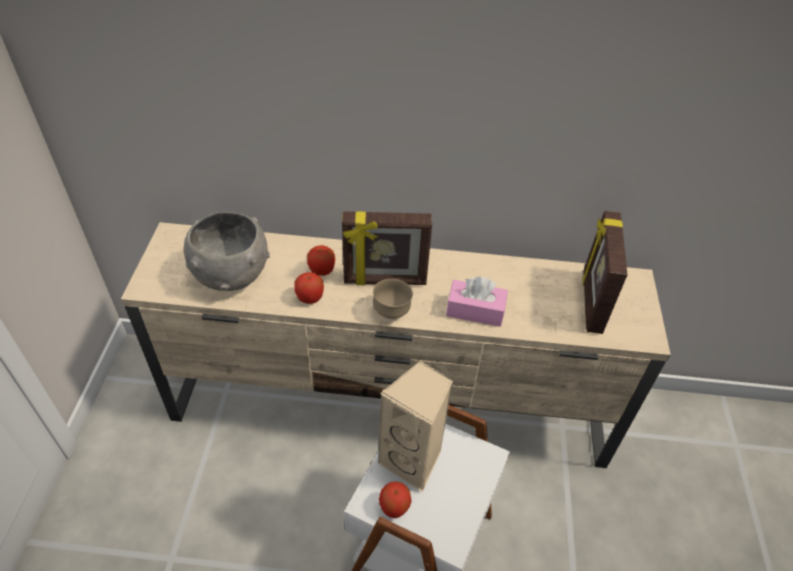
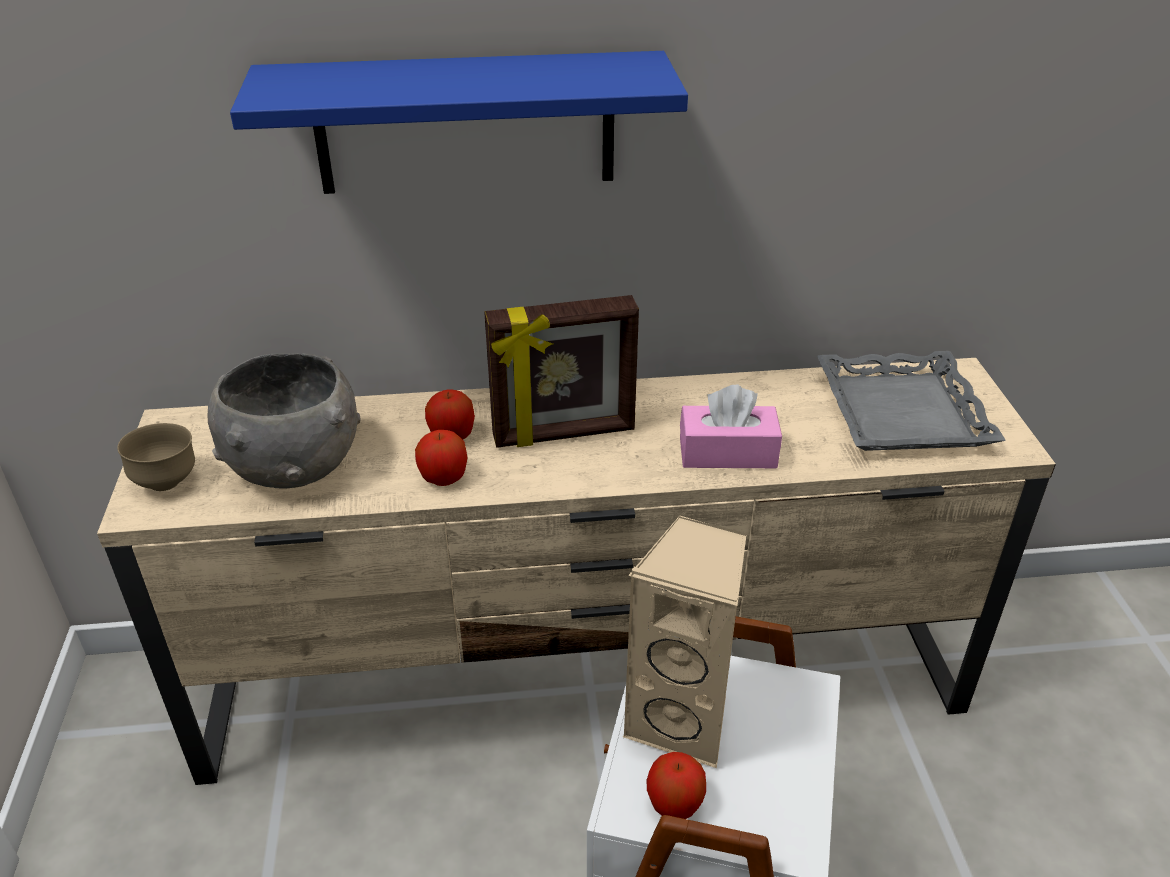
camera: 10 degrees left, 10 degrees down
brown bowl [373,279,413,319] -> brown bowl moved to [117,423,195,491]
picture frame [583,211,628,334] -> grey tray [817,351,1006,451]
none -> blue shelf [230,51,688,194]

